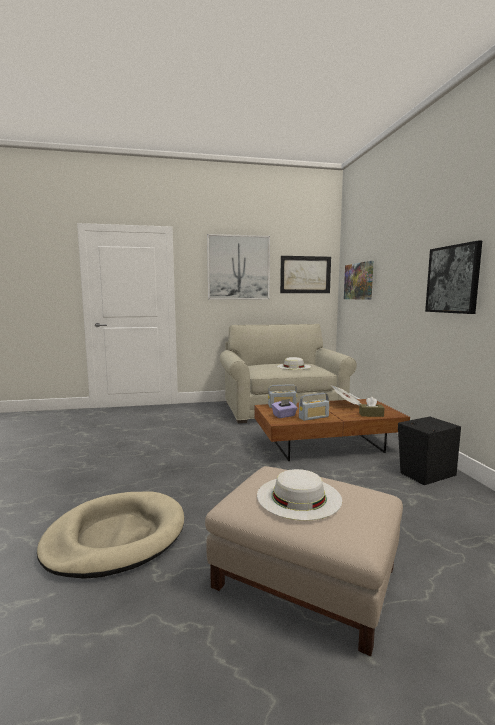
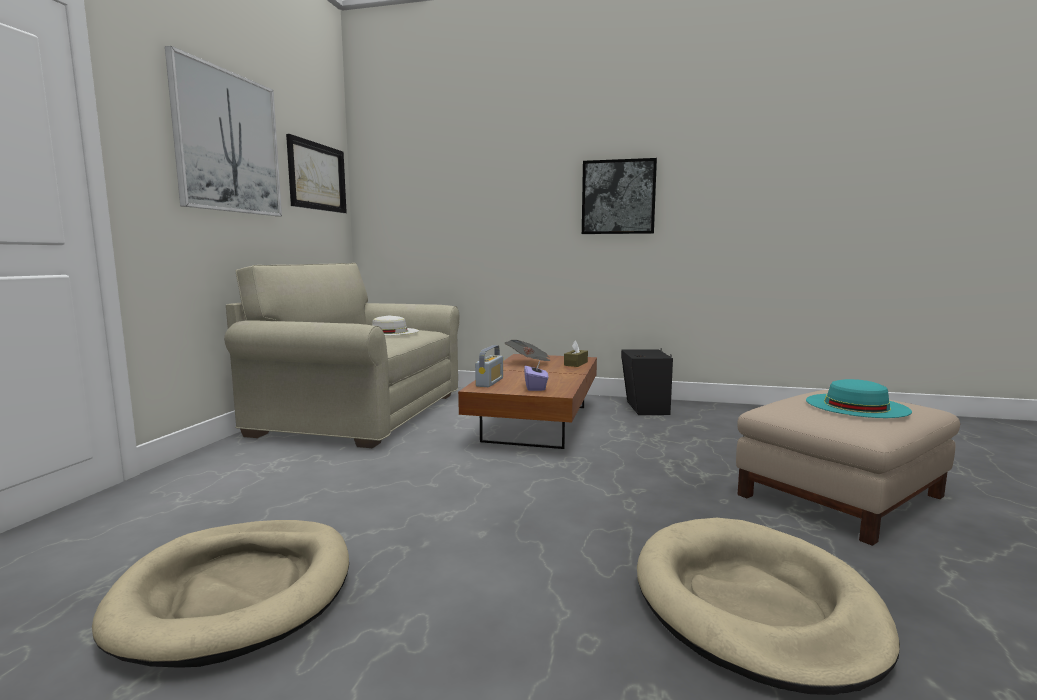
camera: 65 degrees left, 0 degrees up
white hat [257,469,342,521] -> turquoise hat [806,379,912,418]
radio [299,393,329,421] -> none
picture [344,261,374,299] -> none
none -> beige dog bed [92,520,349,668]

